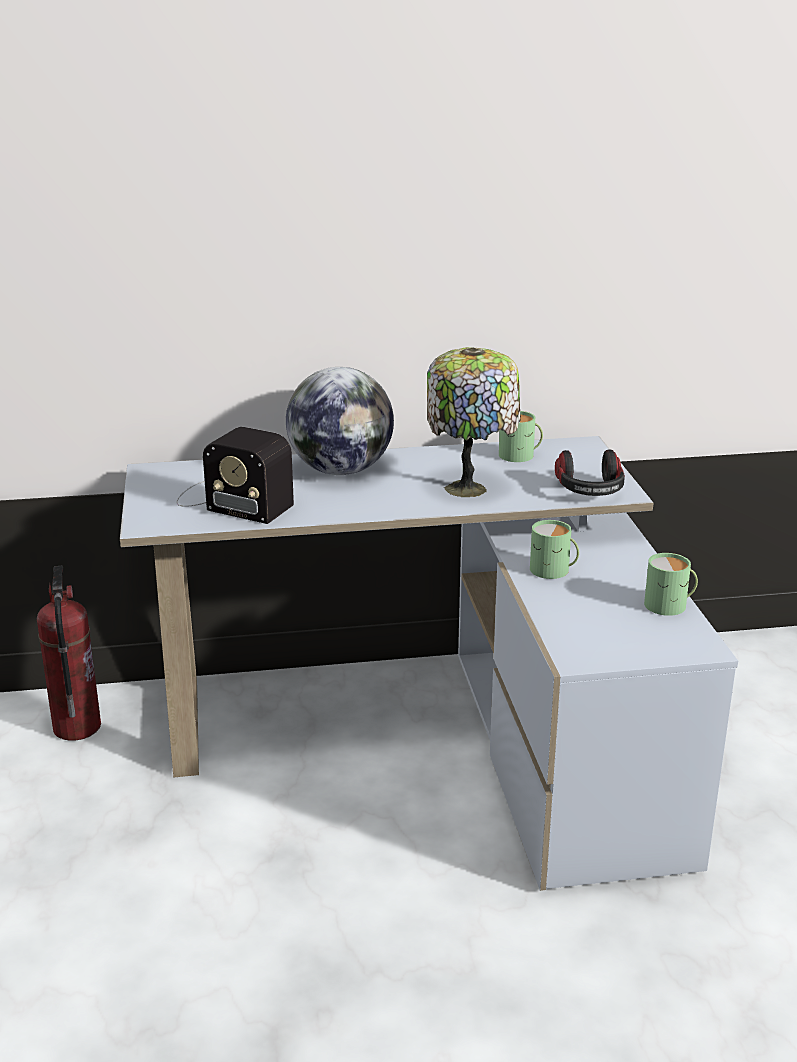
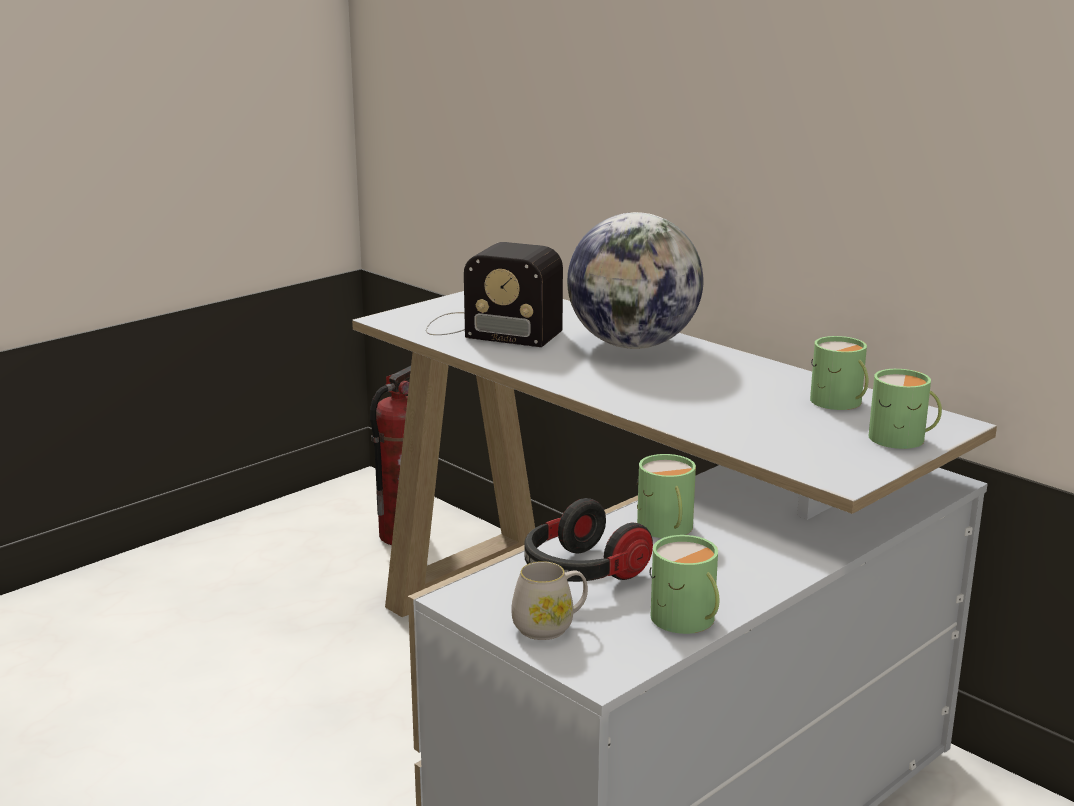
camera: 55 degrees right, 5 degrees down
radio [177,427,294,524] -> radio turned 60 degrees counterclockwise [426,242,563,347]
table lamp [427,347,521,497] -> none
headphones [555,449,625,496] -> headphones moved to [524,498,653,582]
none -> white mug [511,561,588,640]
none -> green mug [869,369,942,449]

